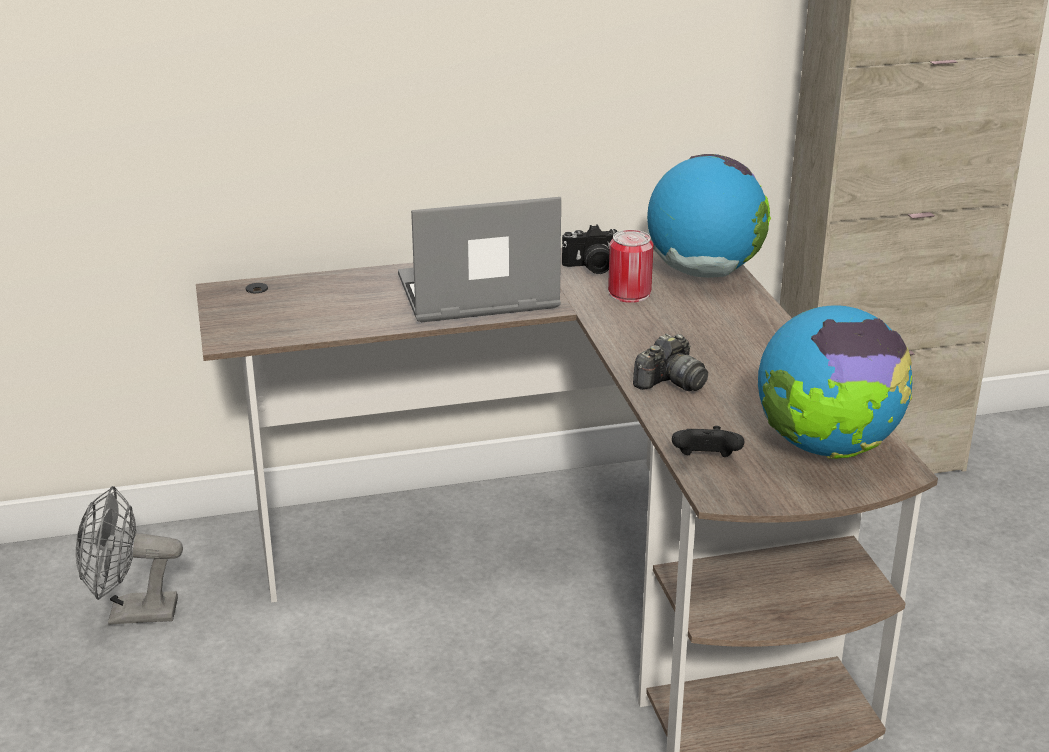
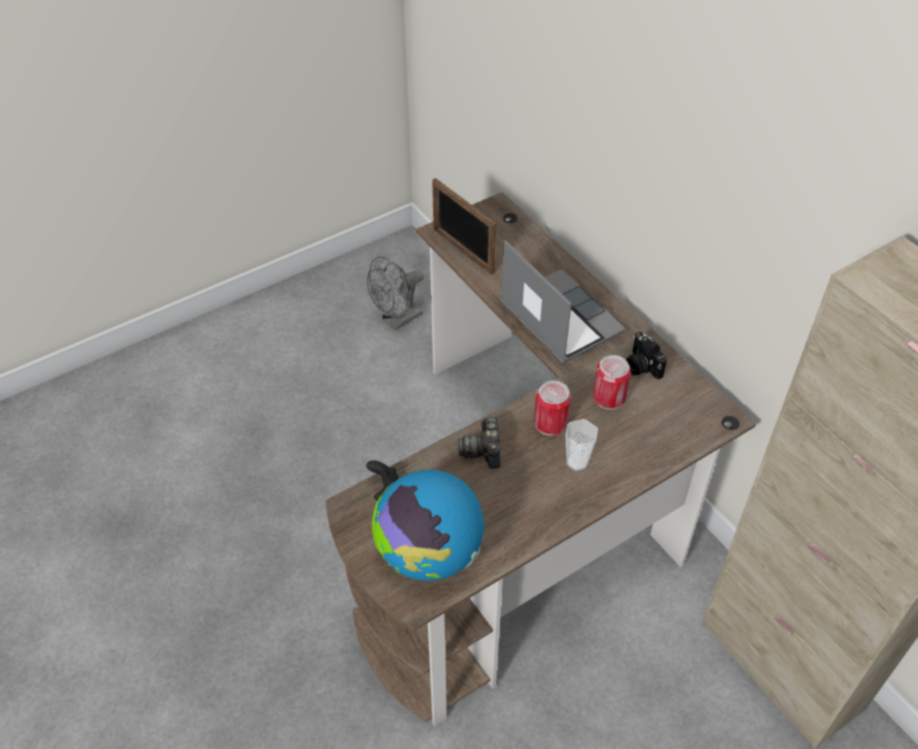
camera: 70 degrees right, 20 degrees up
grey fan [76,486,183,625] -> grey fan turned 105 degrees counterclockwise [367,256,424,330]
camera [633,334,708,391] -> camera turned 60 degrees clockwise [458,417,501,469]
globe [647,154,771,278] -> none
none -> picture frame [432,178,496,275]
none -> can [534,380,571,436]
none -> cup [565,419,598,471]

